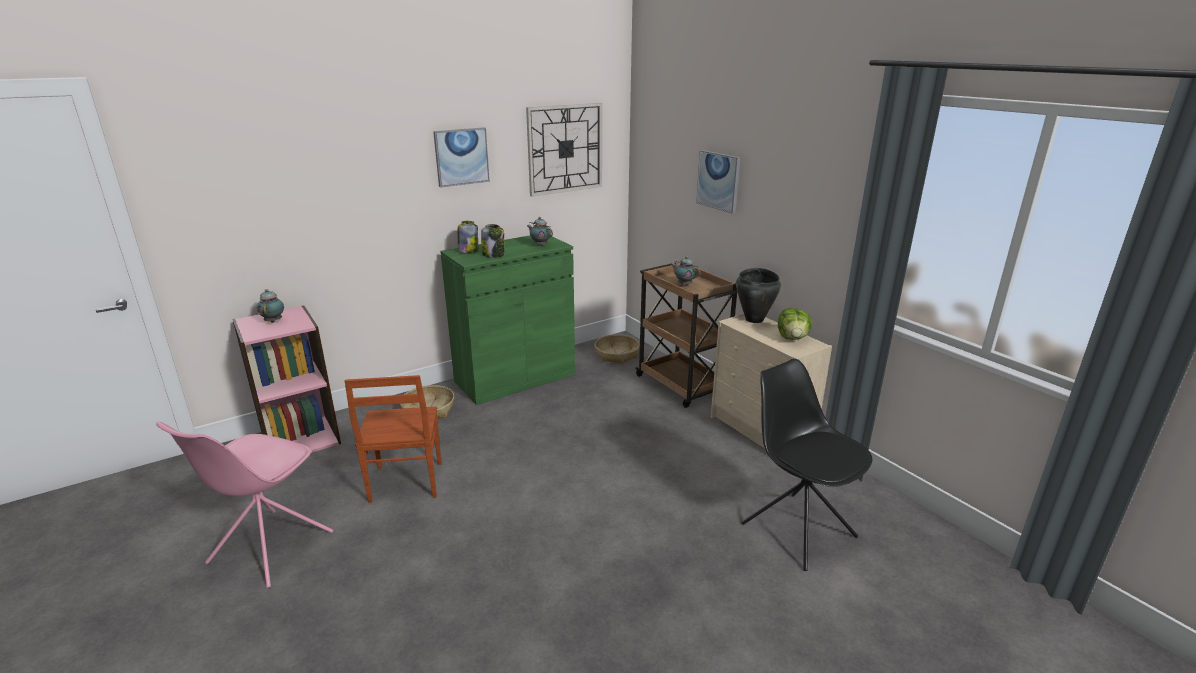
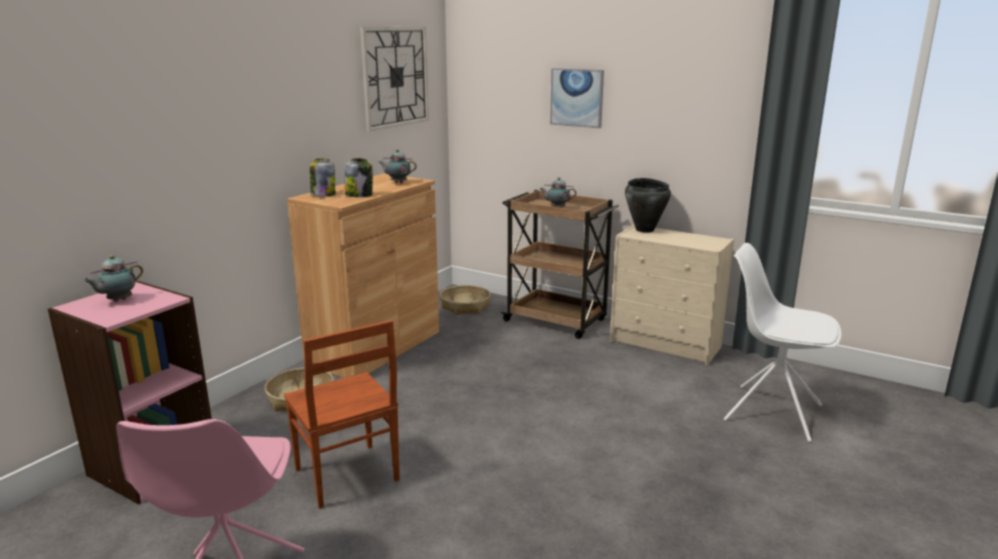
camera: 25 degrees left, 5 degrees down
teapot [257,289,284,323] -> teapot turned 105 degrees counterclockwise [84,255,143,302]
picture [433,127,490,188] -> none
green cabinet [440,235,575,405] -> brown cabinet [287,174,439,378]
black chair [741,359,872,571] -> white chair [723,243,842,442]
lettuce [778,308,812,340] -> none

